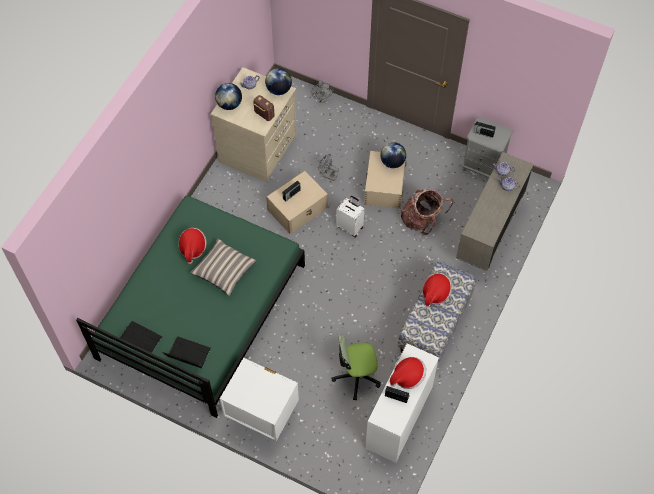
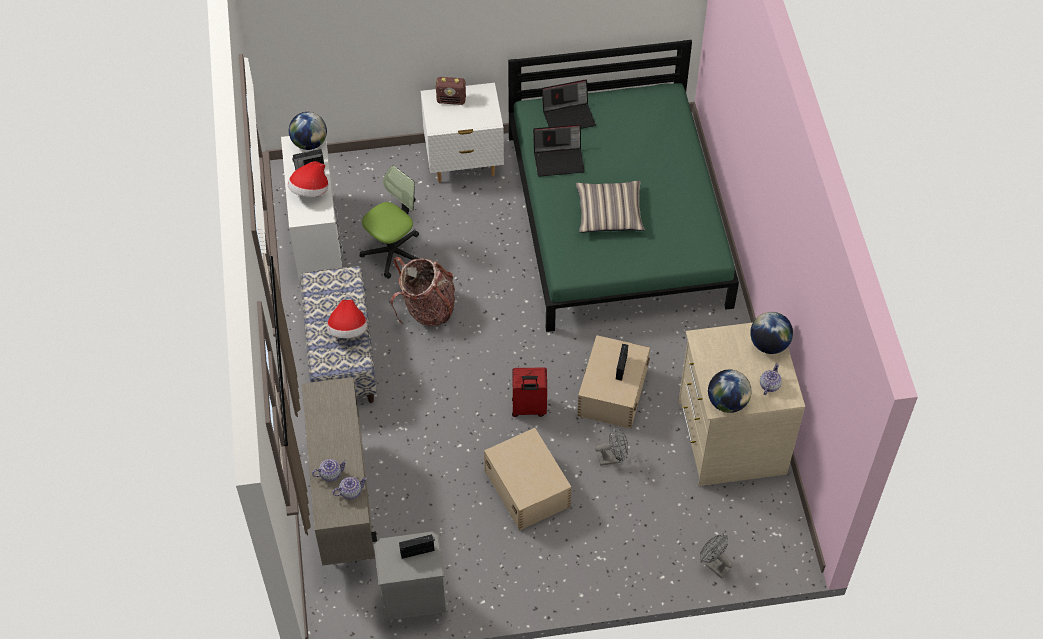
camera: 145 degrees right, 5 degrees down
laptop [120,321,162,353] -> laptop moved to [533,124,585,177]
hat [179,228,207,264] -> none
radio [253,95,275,121] -> radio moved to [436,77,466,105]
white suitcase [336,196,364,238] -> red suitcase [512,368,547,417]
globe [380,142,406,168] -> globe moved to [289,112,327,150]
backpack [401,189,453,235] -> backpack moved to [391,257,455,326]

